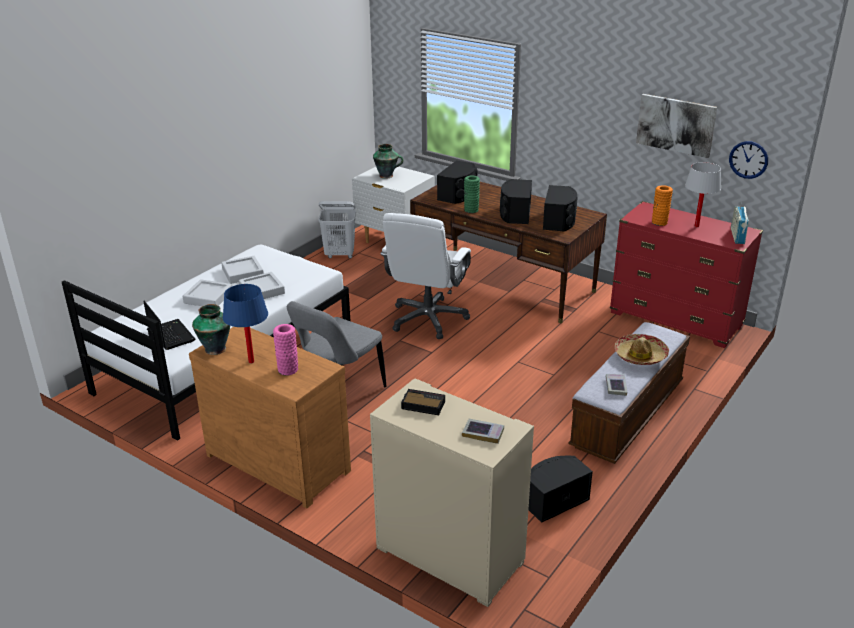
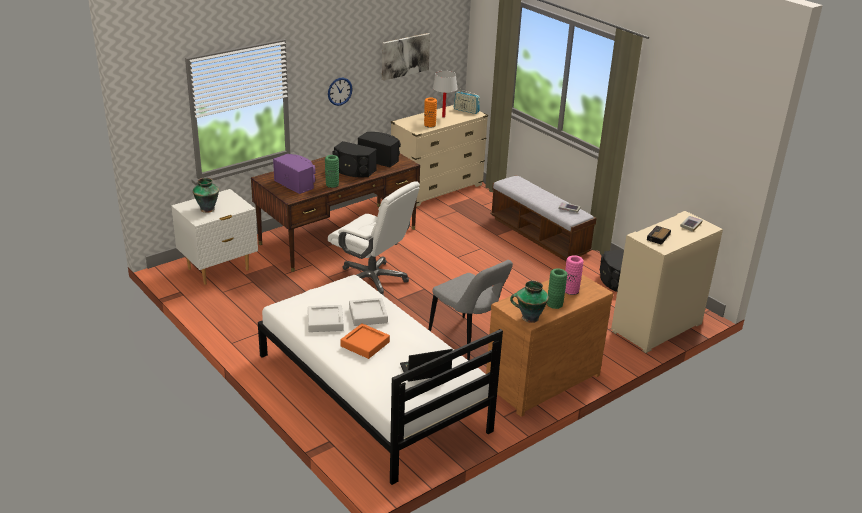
camera: 75 degrees left, 0 degrees up
grey tray [182,279,232,306] -> orange tray [340,323,390,359]
blue table lamp [223,284,268,363] -> green vase [547,268,568,309]
white laundry basket [318,201,356,258] -> none
black speaker [437,161,477,204] -> purple speaker [273,154,315,194]
red dresser [610,201,763,348] -> beige dresser [391,105,488,207]
hat [615,334,669,365] -> none
wall clock [729,141,768,179] -> wall clock moved to [328,78,353,106]

